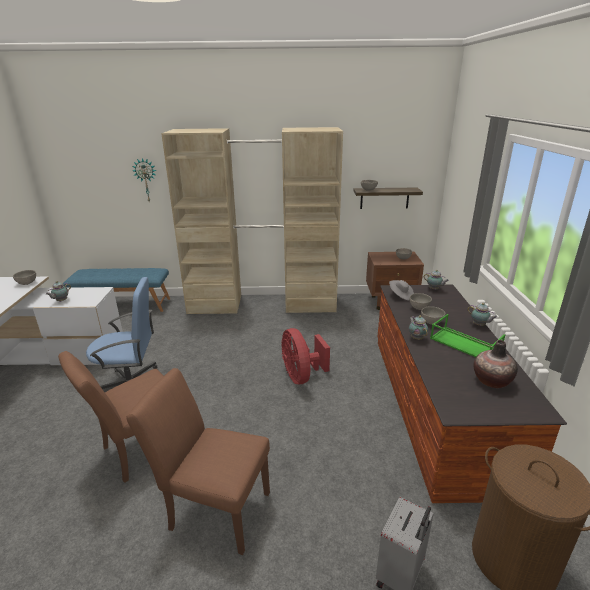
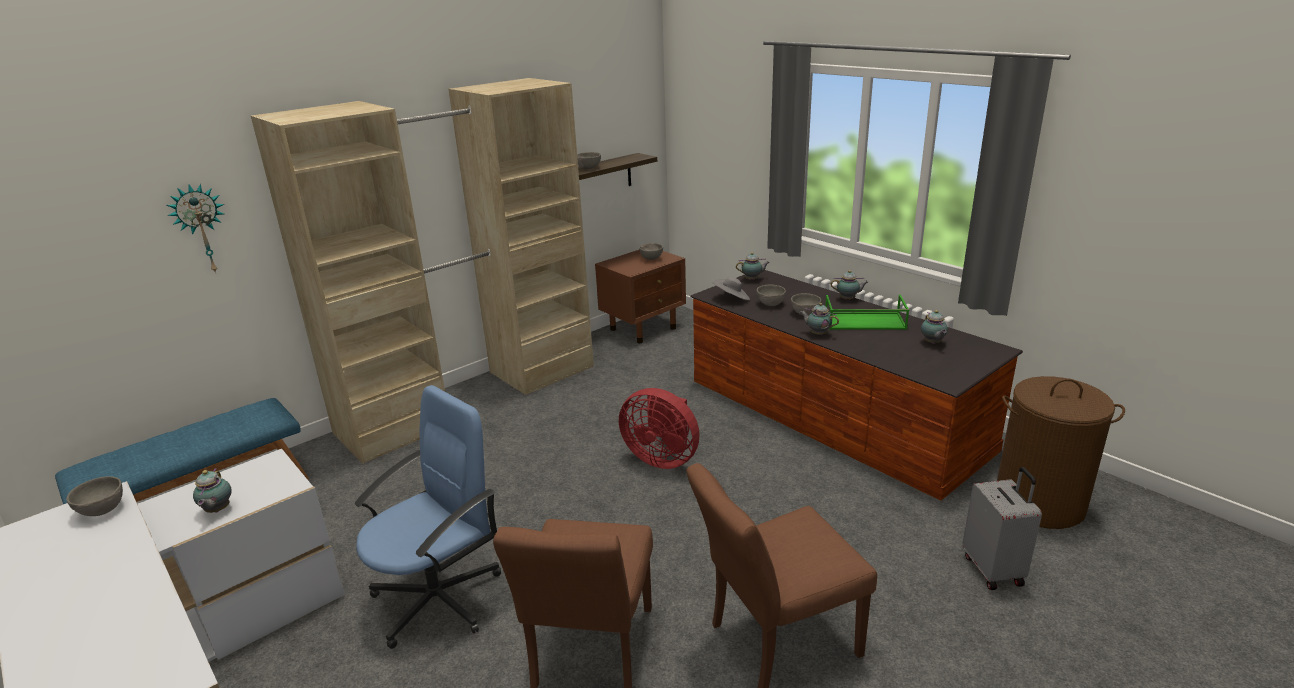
camera: 40 degrees left, 0 degrees up
vase [474,340,518,388] -> teapot [921,310,948,344]

